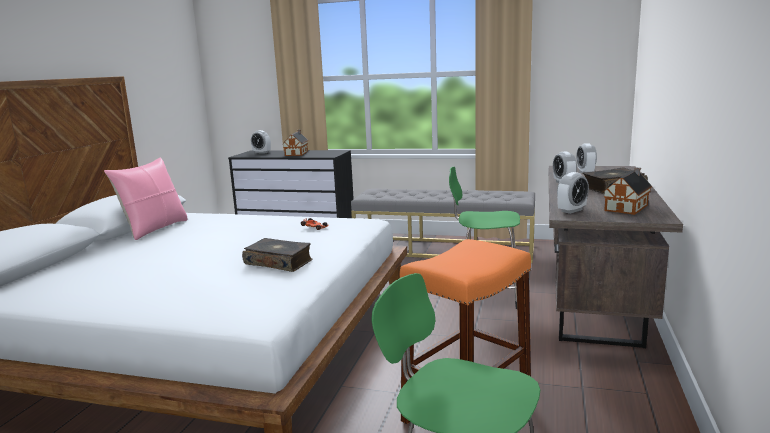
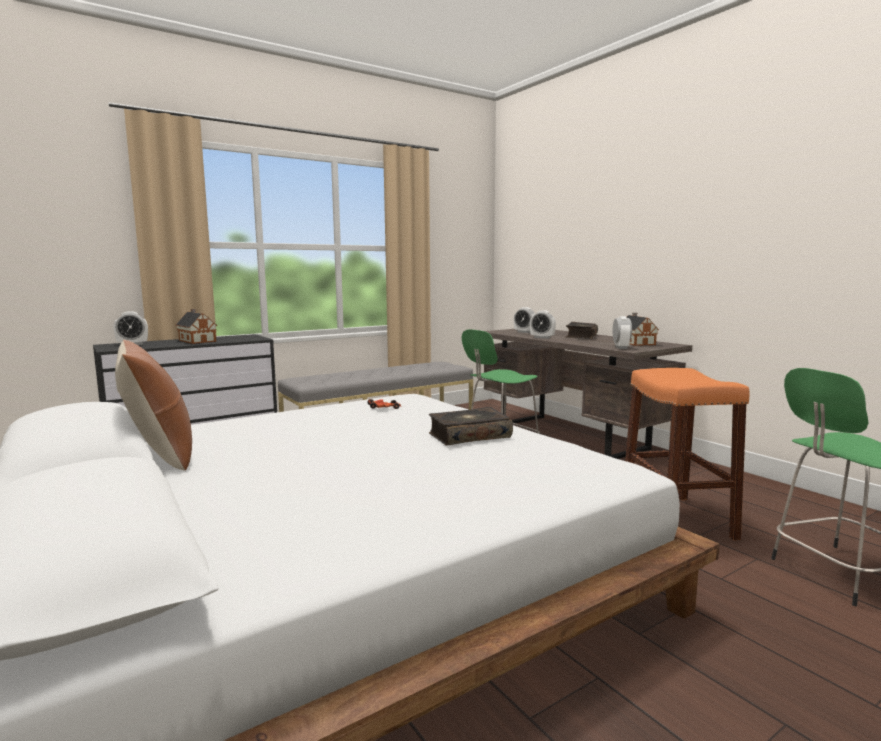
camera: 50 degrees left, 5 degrees down
pink pillow [104,158,188,240] -> brown pillow [115,340,192,471]

